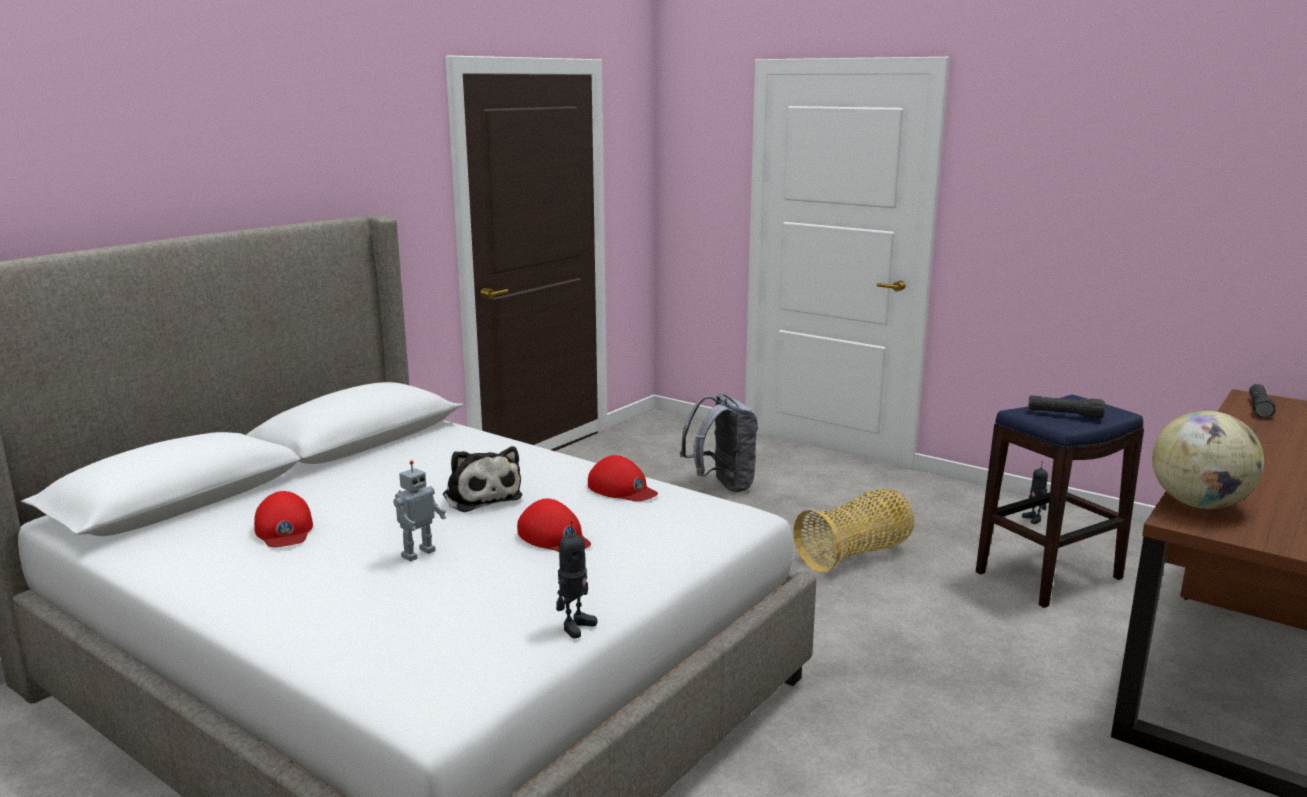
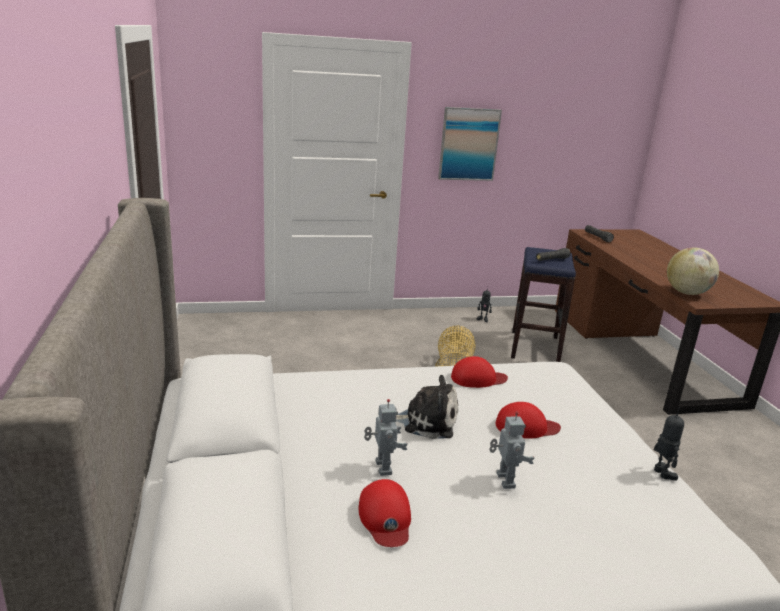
camera: 50 degrees left, 5 degrees up
red cap [254,491,313,547] -> red cap turned 60 degrees clockwise [359,479,411,547]
grey backpack [680,393,758,493] -> none
none -> toy robot [364,399,408,476]
none -> picture [438,107,502,181]

